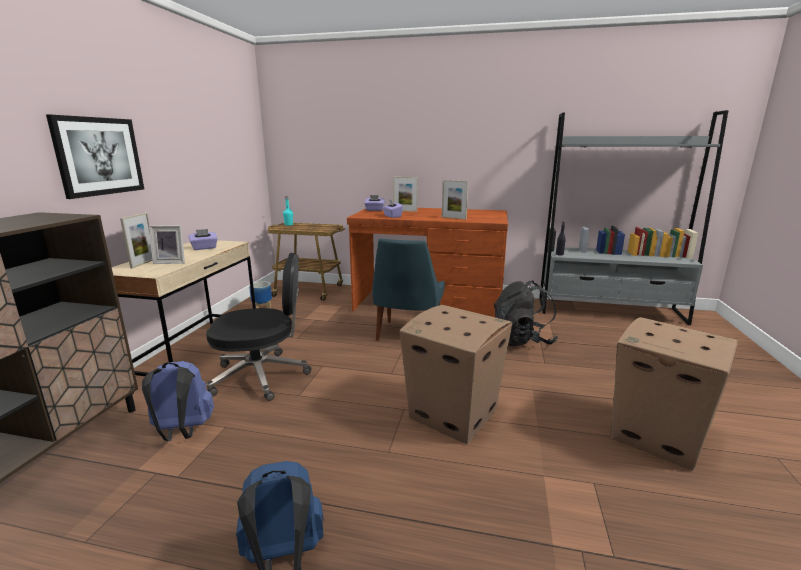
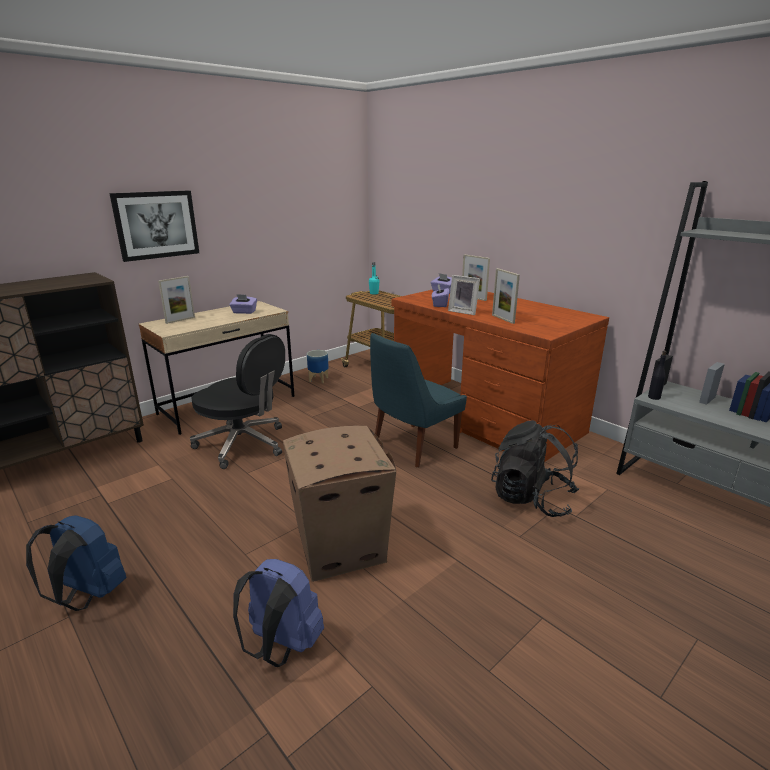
camera: 35 degrees right, 5 degrees up
blue backpack [142,361,214,441] -> blue backpack moved to [233,559,324,667]
picture frame [149,225,185,264] -> picture frame moved to [448,275,480,315]
cardboard box [610,317,738,471] -> none

